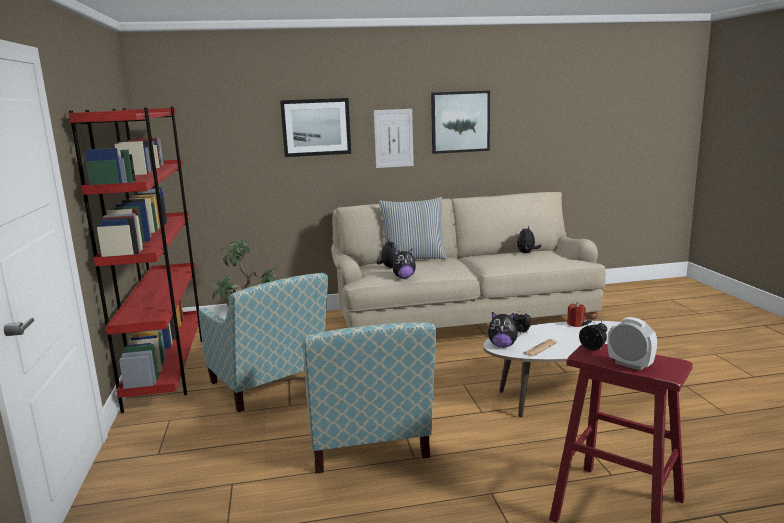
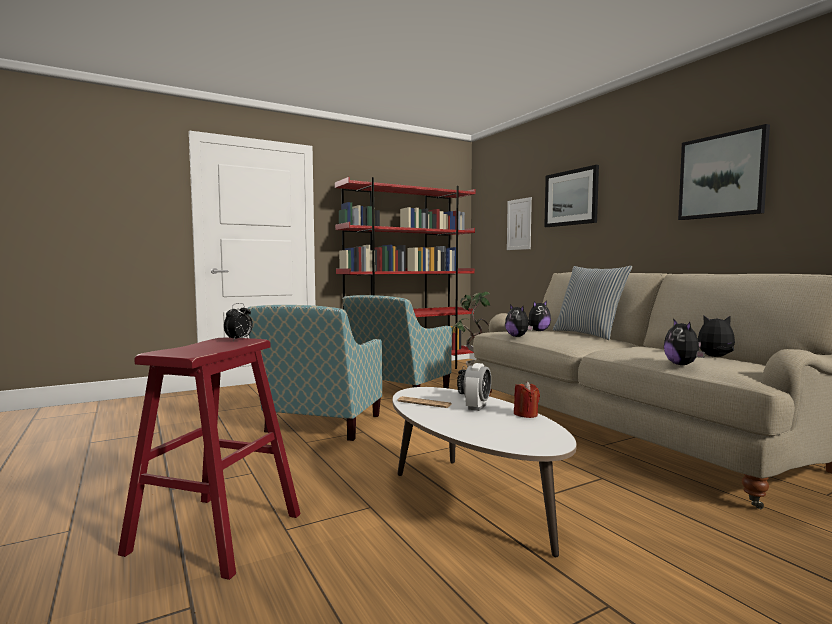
camera: 70 degrees right, 10 degrees down
armchair [303,323,436,474] -> armchair turned 45 degrees counterclockwise [247,305,382,441]
picture [374,109,414,168] -> picture moved to [507,197,532,250]
plush toy [488,312,520,348] -> plush toy moved to [664,319,705,365]
alarm clock [608,317,657,371] -> alarm clock moved to [463,363,491,411]

